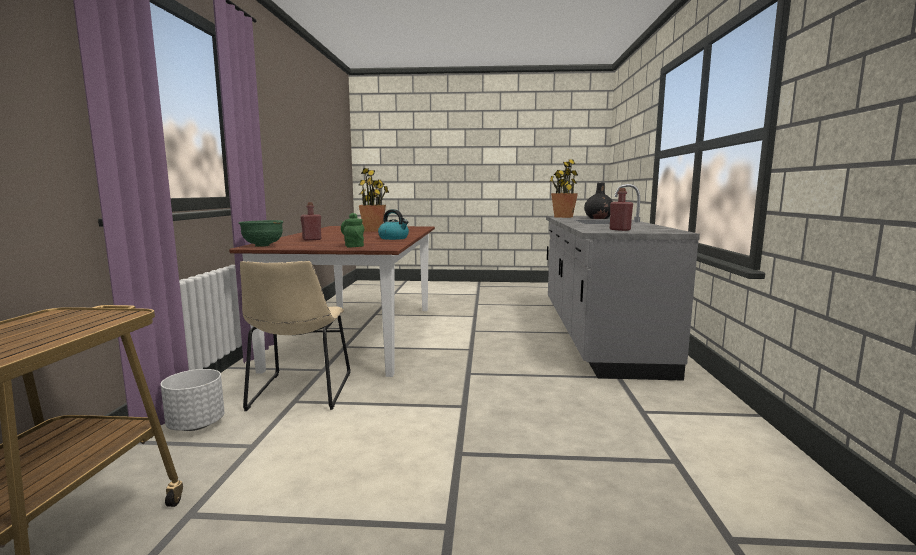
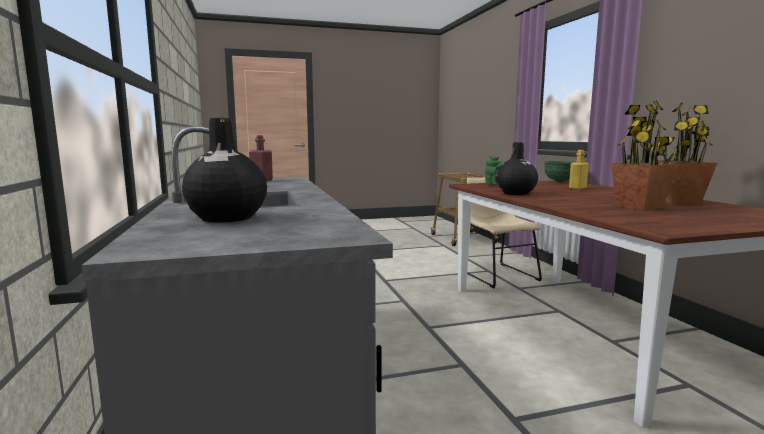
camera: 160 degrees right, 0 degrees up
white planter [161,369,225,431] -> none
red bottle [300,202,321,241] -> yellow bottle [569,150,589,189]
kettle [378,209,409,240] -> black vase [495,142,538,195]
potted plant [549,159,578,218] -> potted plant moved to [657,103,717,204]

